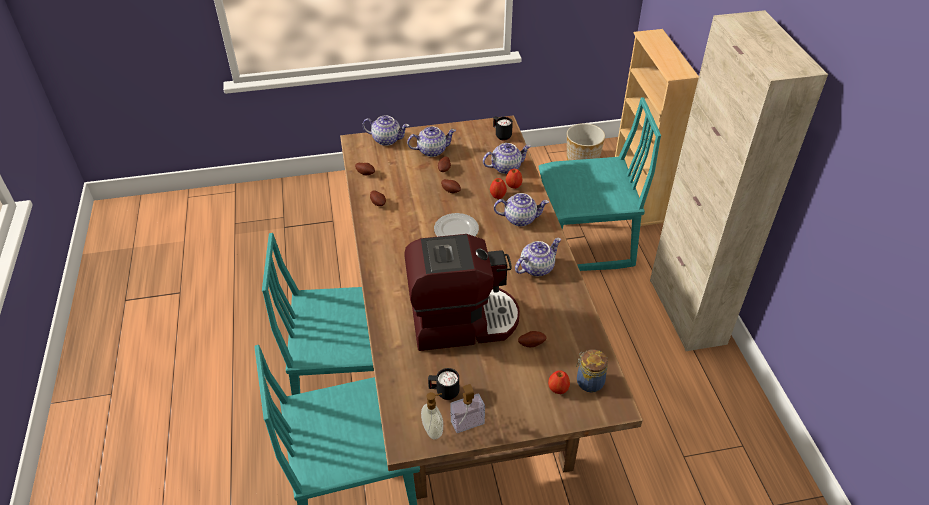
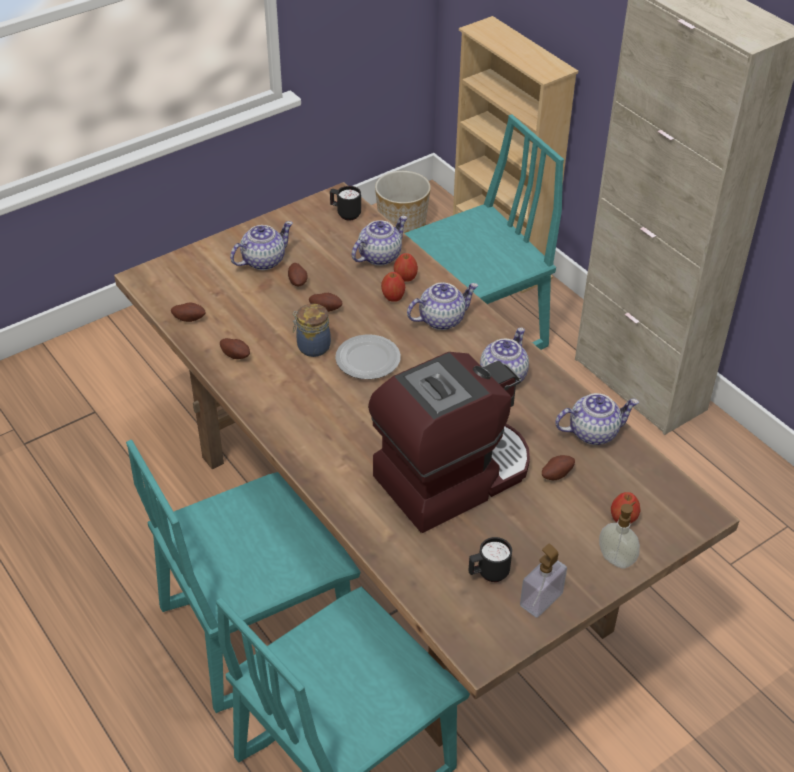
camera: 25 degrees left, 0 degrees up
teapot [362,116,409,146] -> teapot moved to [555,393,639,445]
soap dispenser [421,392,443,439] -> soap dispenser moved to [599,501,640,569]
jar [576,349,608,392] -> jar moved to [293,304,331,357]

